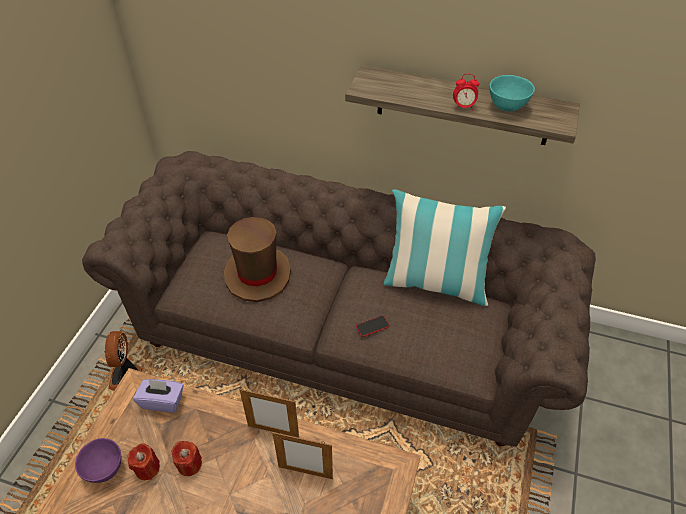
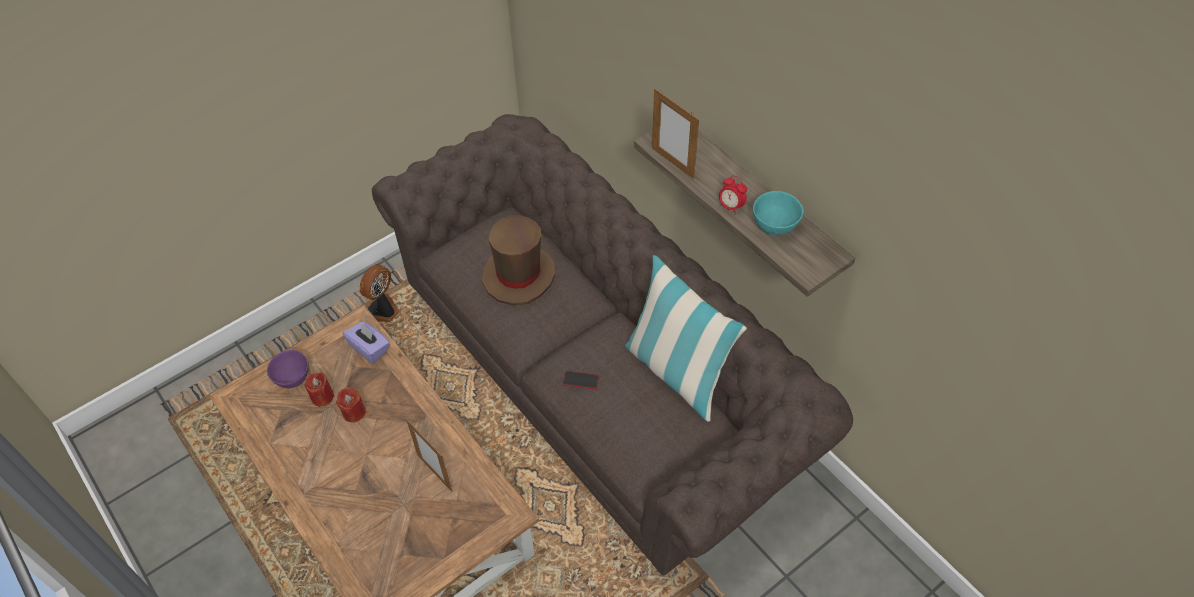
camera: 35 degrees right, 5 degrees up
picture frame [240,389,299,438] -> picture frame moved to [652,88,699,179]

